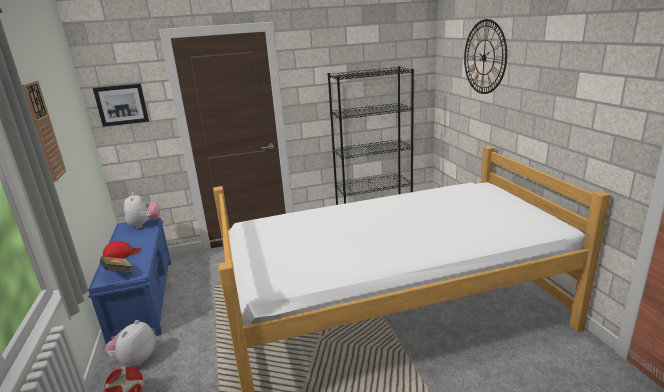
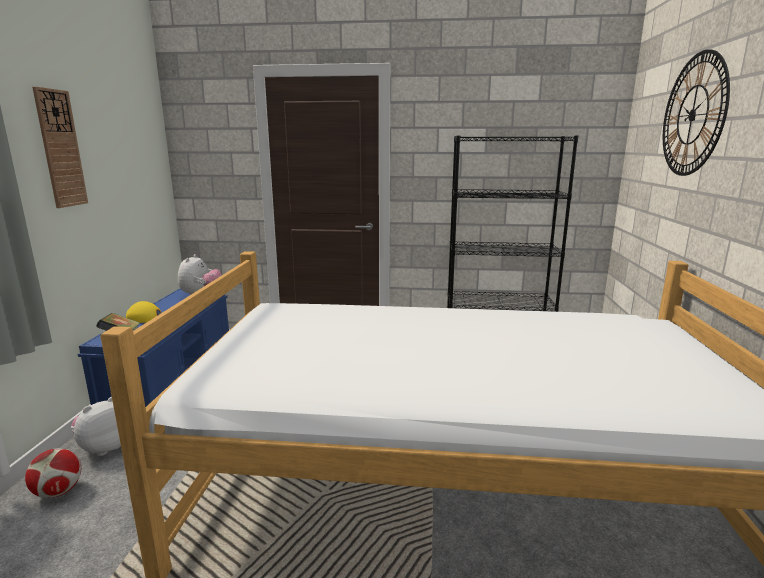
camera: 20 degrees right, 5 degrees down
picture [93,83,149,127] -> none
red cap [103,241,141,259] -> yellow cap [126,301,161,323]

